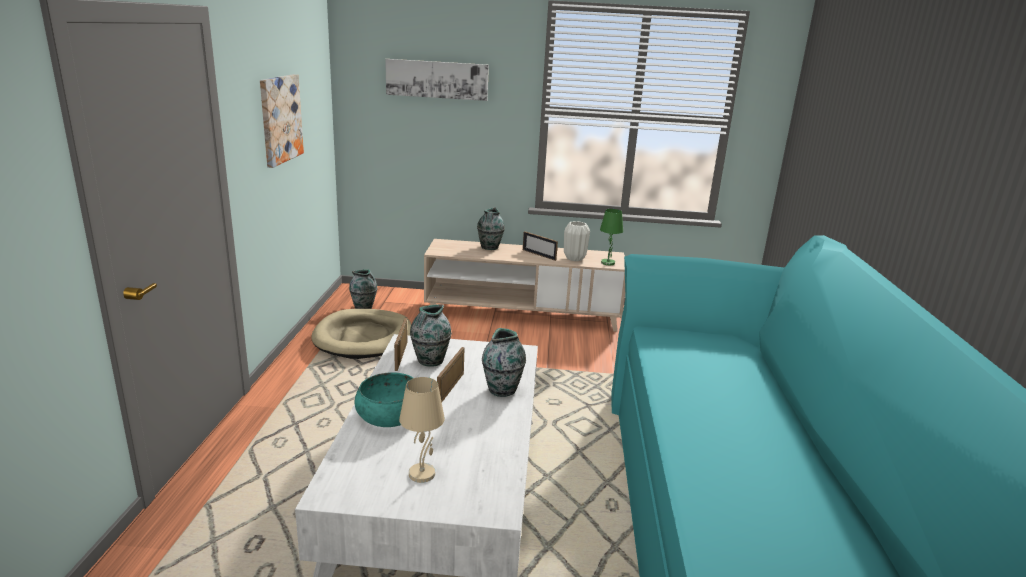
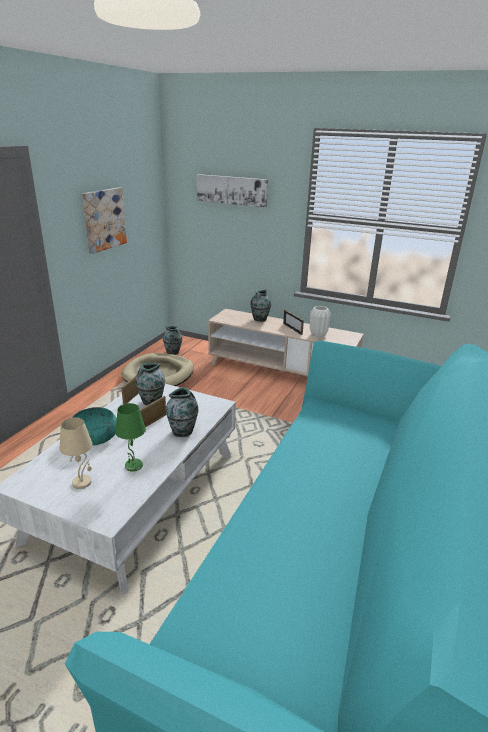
camera: 20 degrees right, 5 degrees up
green table lamp [600,209,623,265] -> green table lamp moved to [115,403,146,472]

